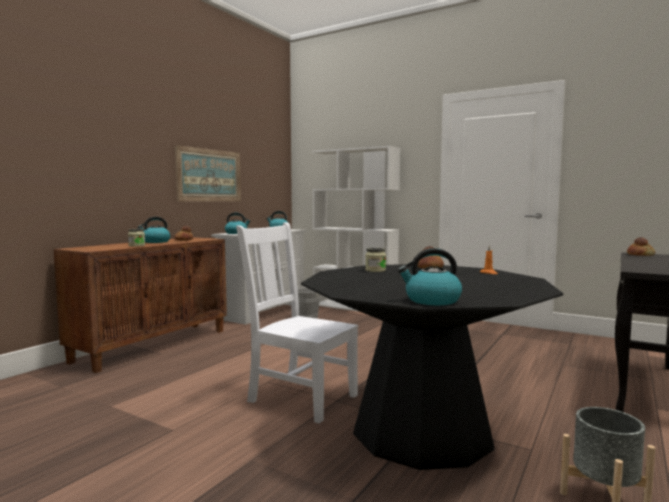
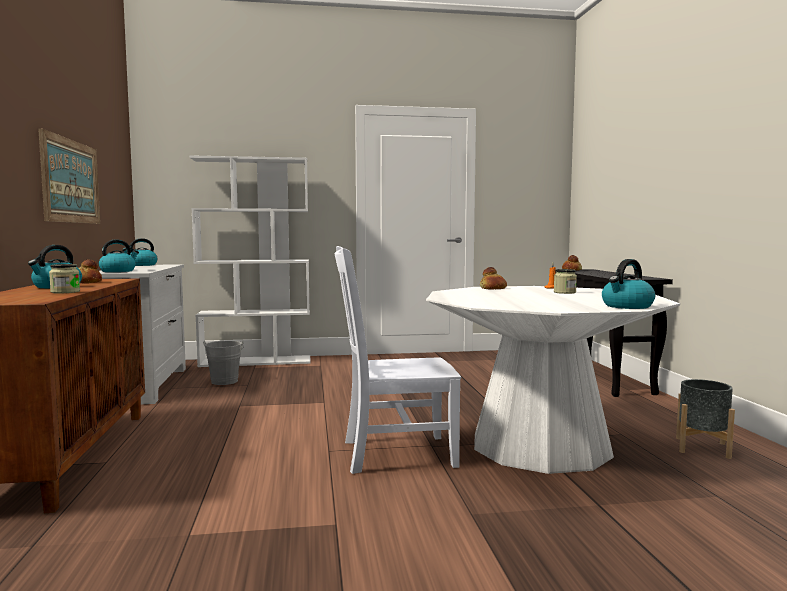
camera: 40 degrees left, 0 degrees up
black dining table [301,264,563,470] -> white dining table [426,286,680,474]
jar [365,248,386,272] -> jar moved to [554,269,577,294]

